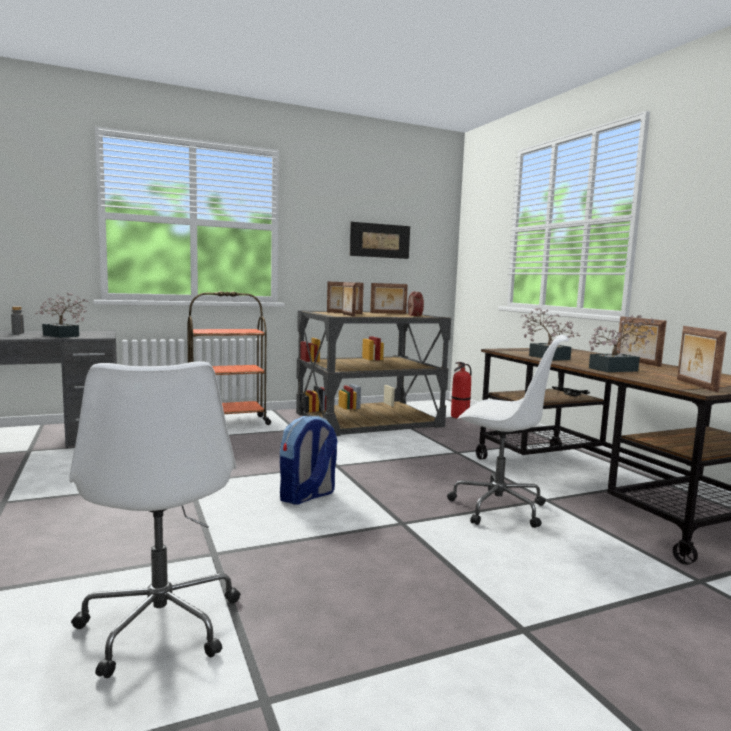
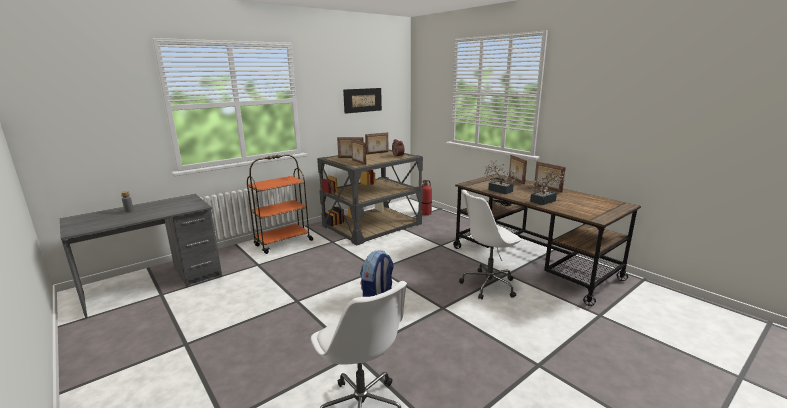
camera: 15 degrees left, 10 degrees up
potted plant [35,293,88,338] -> none
white office chair [447,335,569,528] -> white office chair turned 150 degrees clockwise [459,190,523,299]
picture frame [677,326,727,393] -> picture frame moved to [509,155,527,185]

